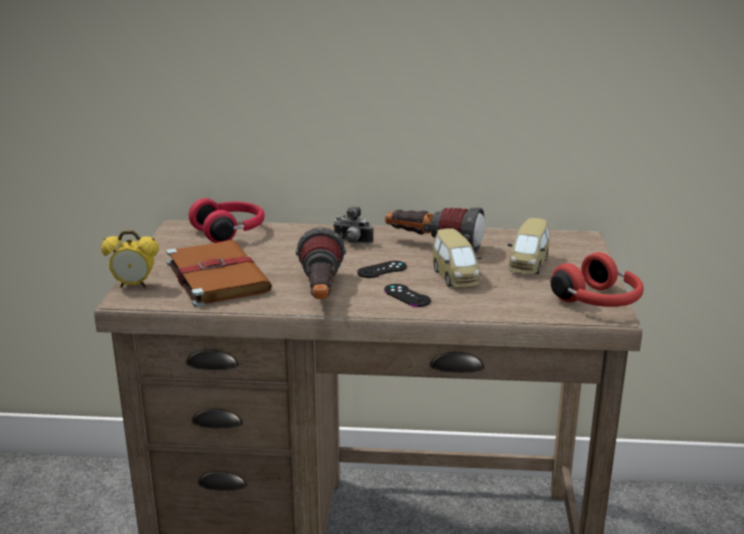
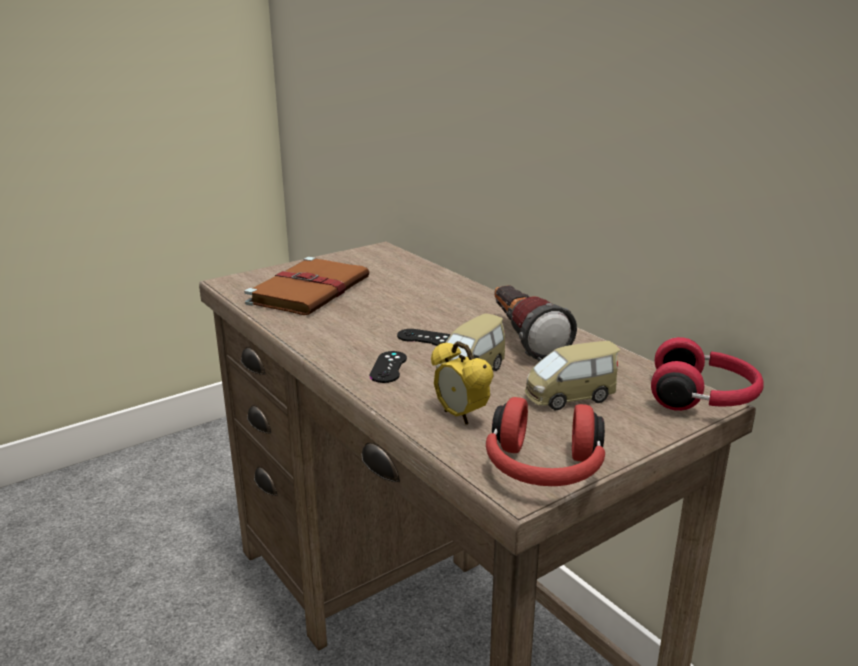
camera: 50 degrees right, 0 degrees up
alarm clock [101,230,159,288] -> alarm clock moved to [431,341,494,425]
red headphones [189,198,265,243] -> red headphones moved to [651,337,764,411]
flashlight [296,227,346,299] -> none
camera [333,206,373,244] -> none

